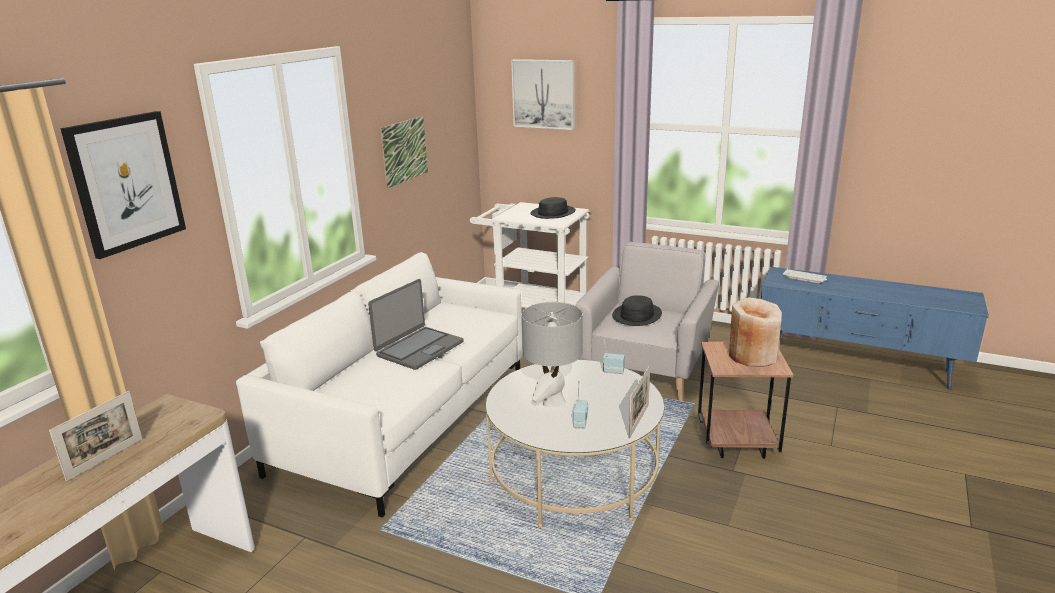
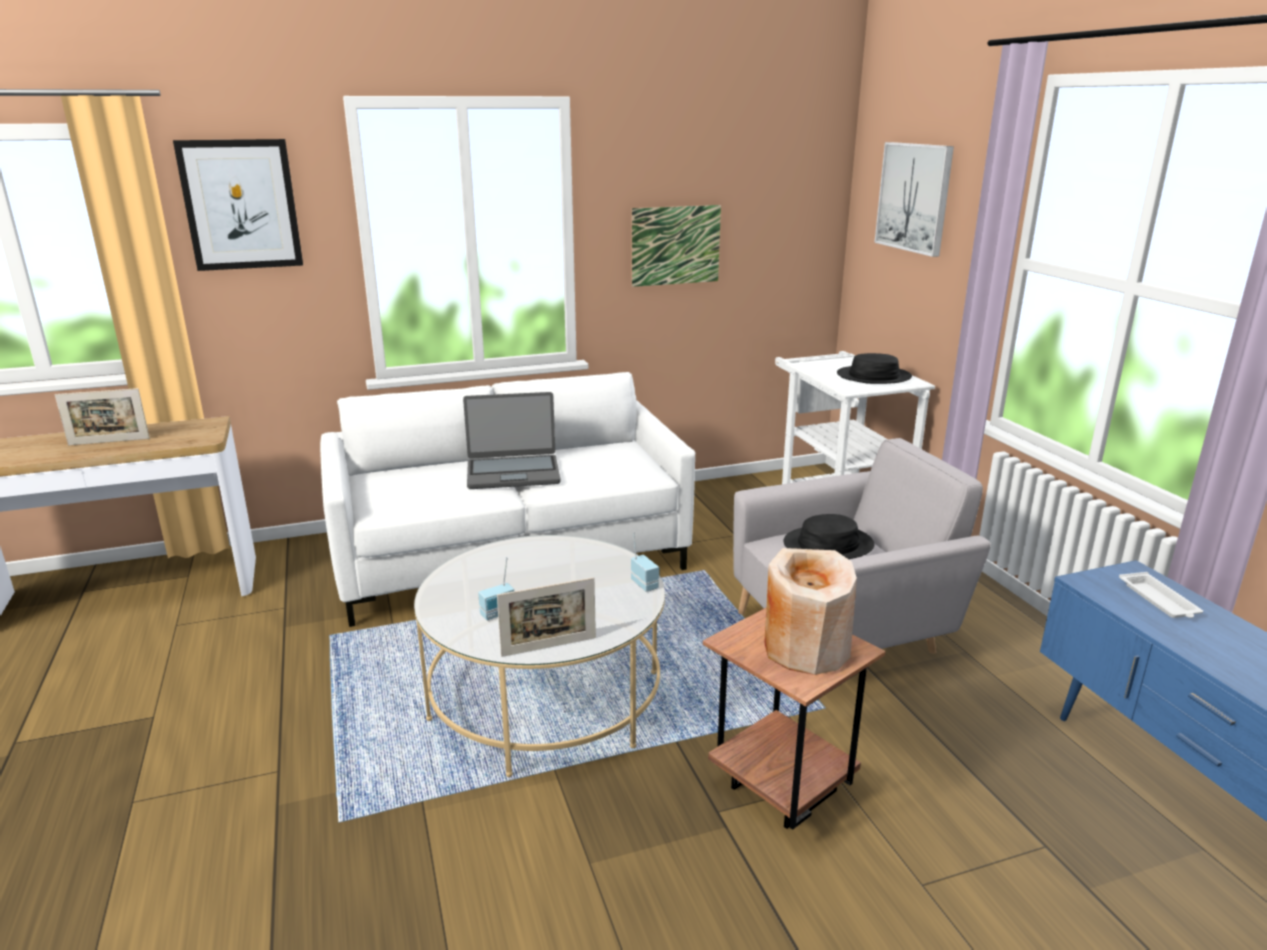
camera: 45 degrees right, 0 degrees up
grey table lamp [522,302,582,407] -> none

